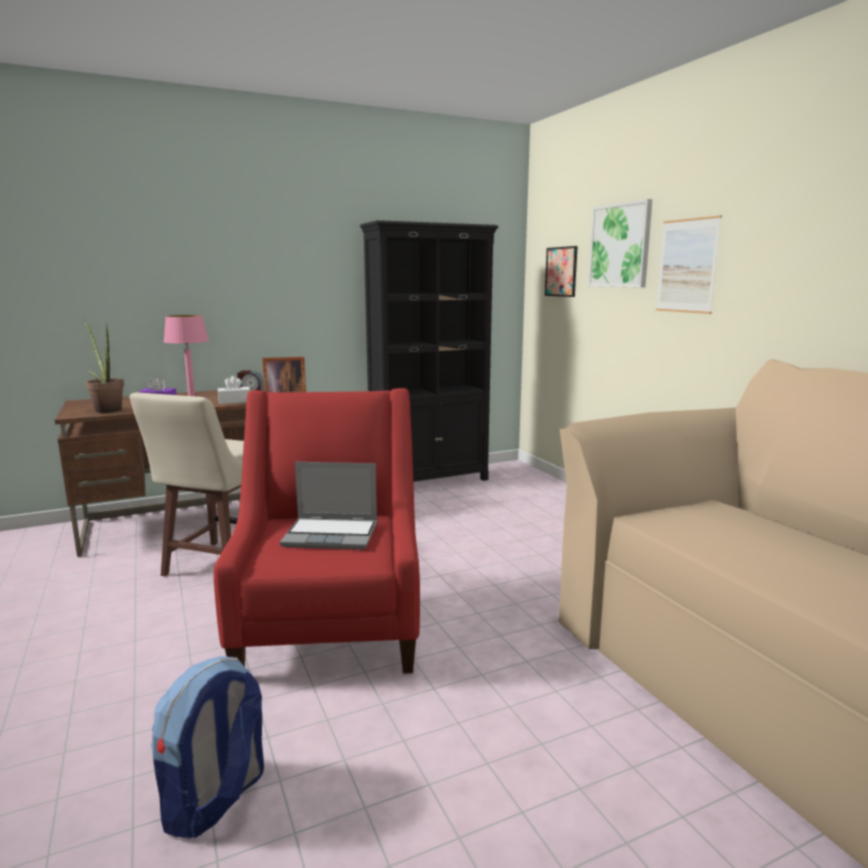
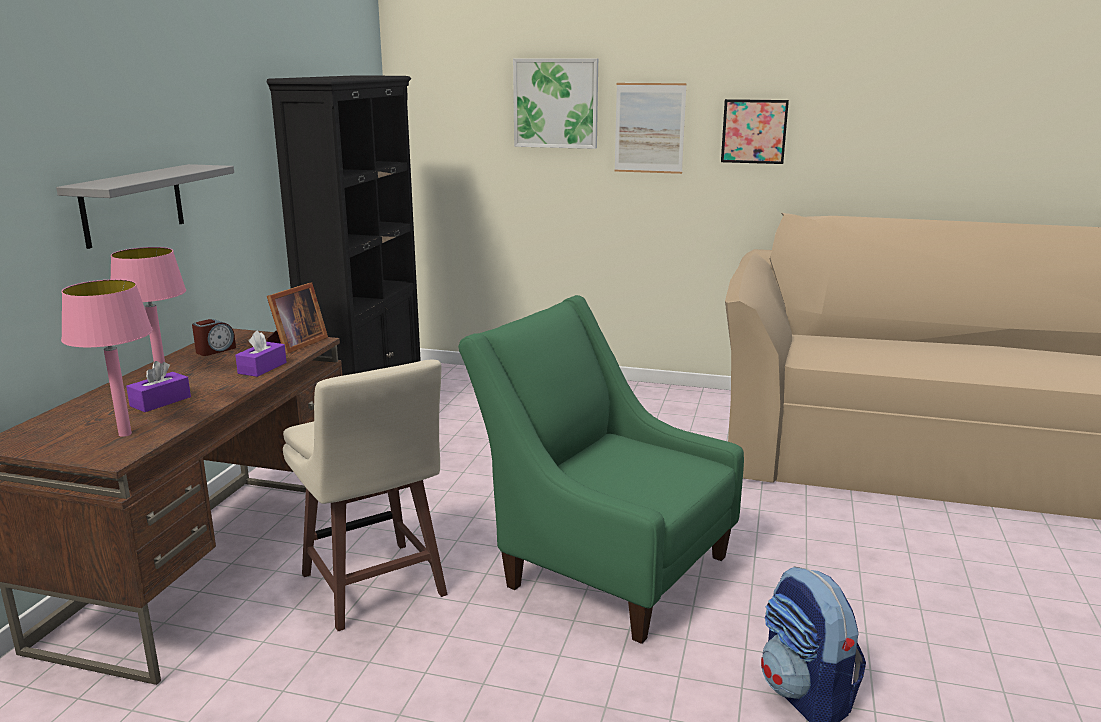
camera: 50 degrees left, 5 degrees up
potted plant [84,319,125,413] -> pink table lamp [61,279,153,437]
red armchair [214,388,420,674] -> green armchair [458,295,744,644]
white tissue box [218,376,250,404] -> purple tissue box [235,330,287,377]
laptop [280,462,377,550] -> none
picture [545,246,578,297] -> picture moved to [721,99,789,164]
none -> grey shelf [56,164,234,249]

